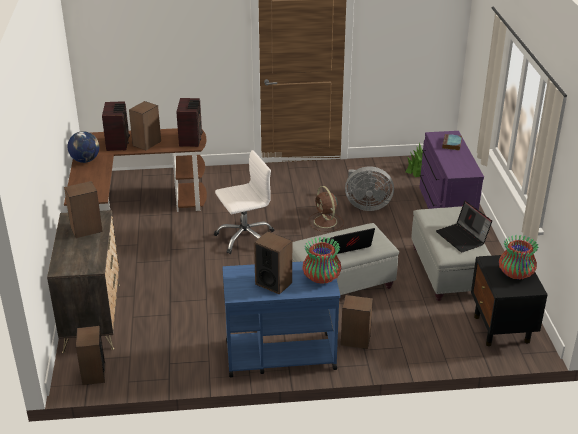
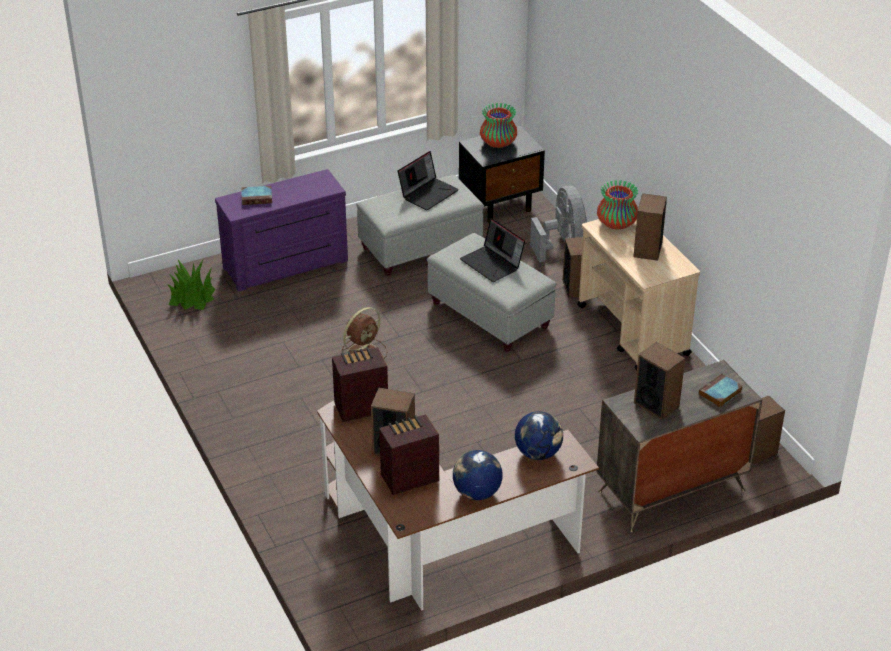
camera: 110 degrees left, 5 degrees up
white office chair [214,150,274,254] -> none
blue cart [222,261,340,377] -> beige cart [577,219,700,370]
grey fan [345,166,394,211] -> grey fan moved to [530,186,587,262]
none -> globe [515,411,563,460]
none -> book [699,374,743,408]

